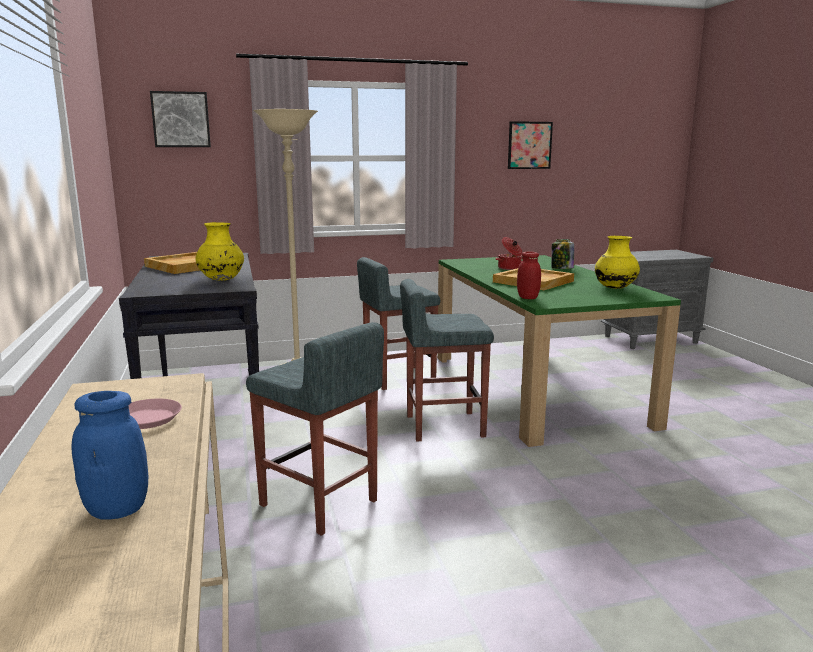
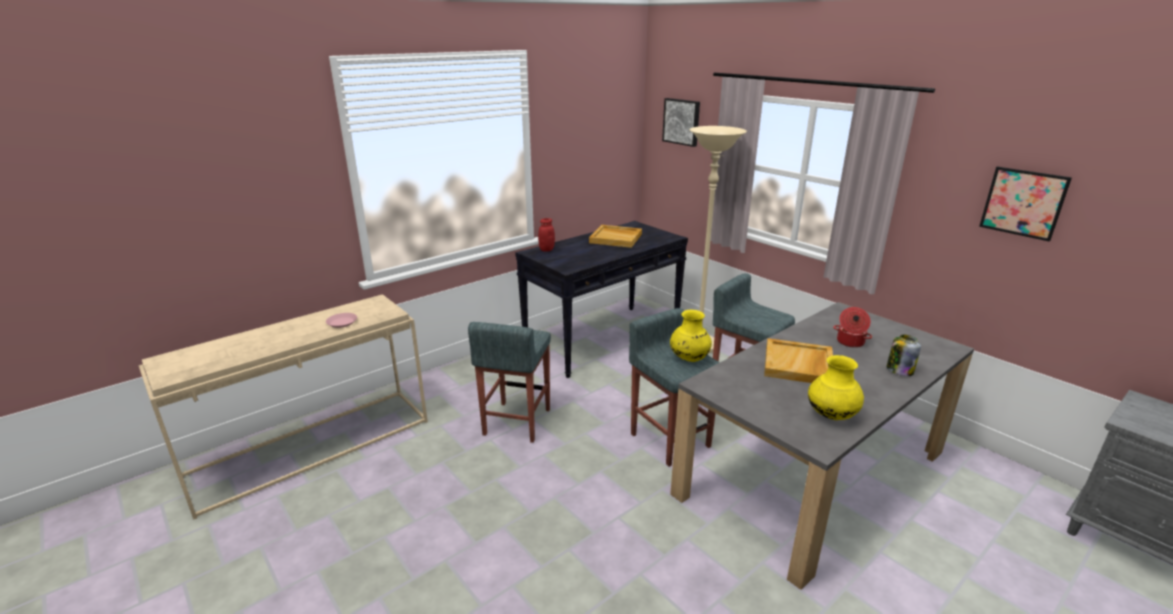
camera: 65 degrees right, 10 degrees up
blue jar [72,391,148,520] -> none
yellow vase [196,222,244,281] -> yellow vase moved to [670,310,712,362]
green dining table [437,255,681,447] -> grey dining table [670,302,974,590]
red jar [517,251,541,299] -> red jar moved to [538,218,555,252]

